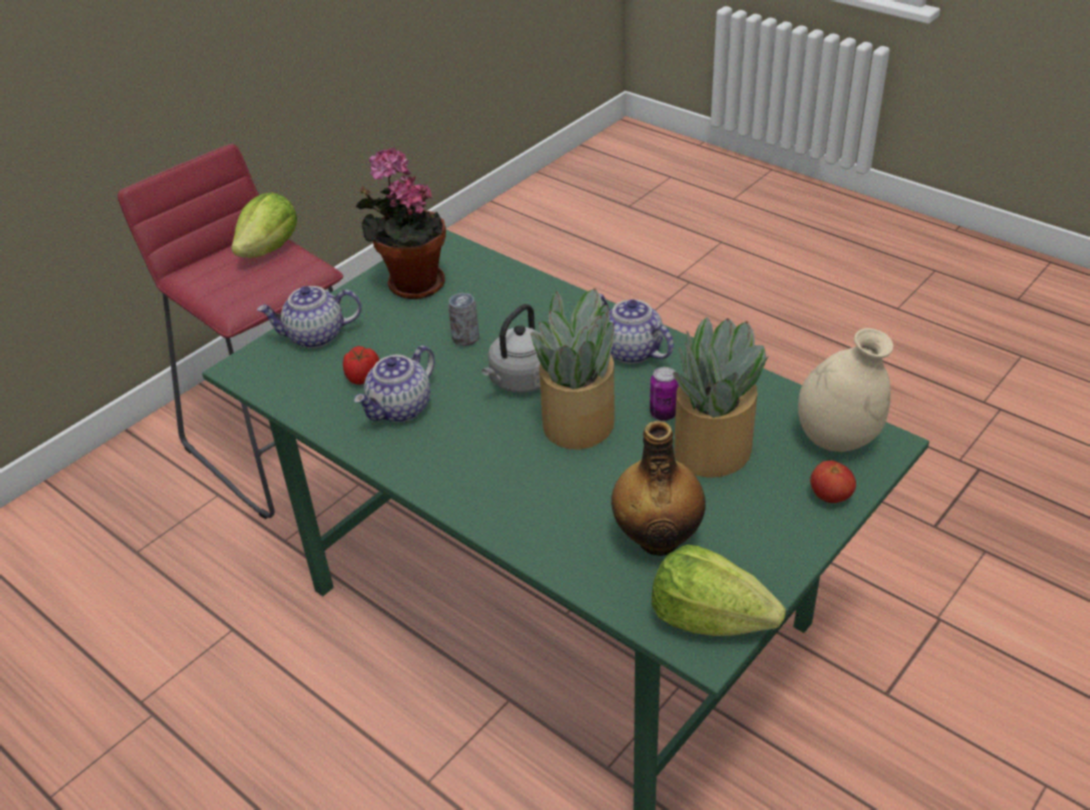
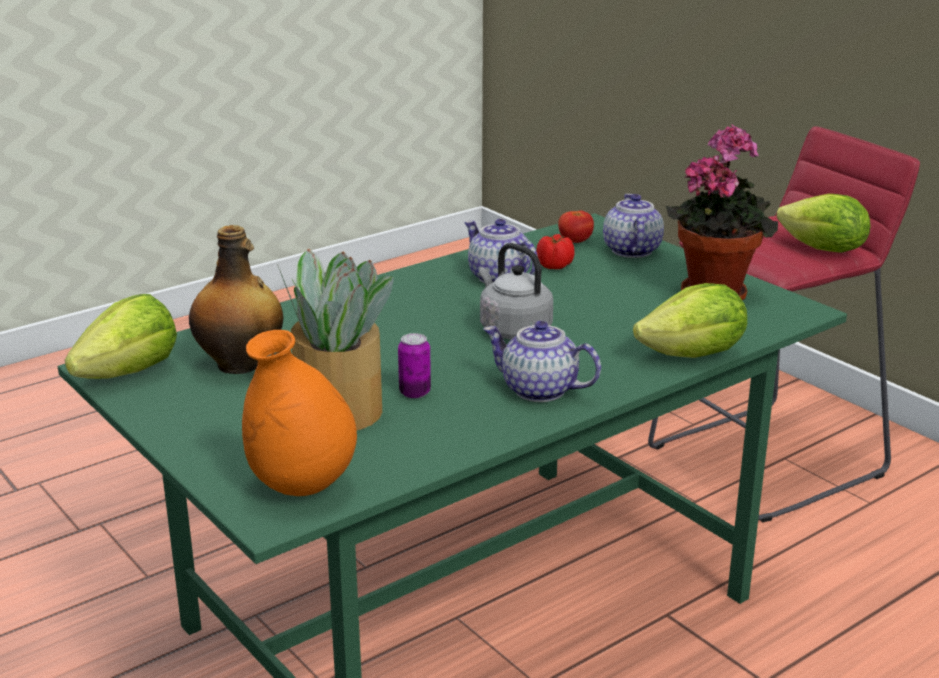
camera: 100 degrees right, 15 degrees down
can [448,293,479,346] -> none
potted plant [531,288,615,450] -> none
teapot [600,294,674,364] -> teapot turned 120 degrees counterclockwise [483,321,601,402]
beige vase [798,328,893,452] -> orange vase [242,330,357,496]
tomato [810,460,856,503] -> tomato moved to [558,211,594,243]
none -> lettuce [633,283,747,358]

